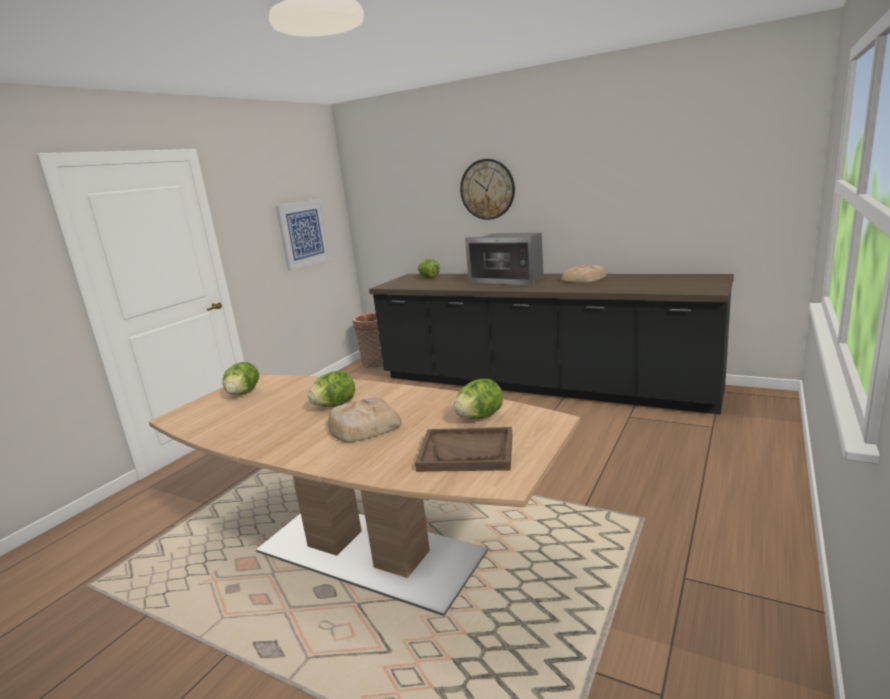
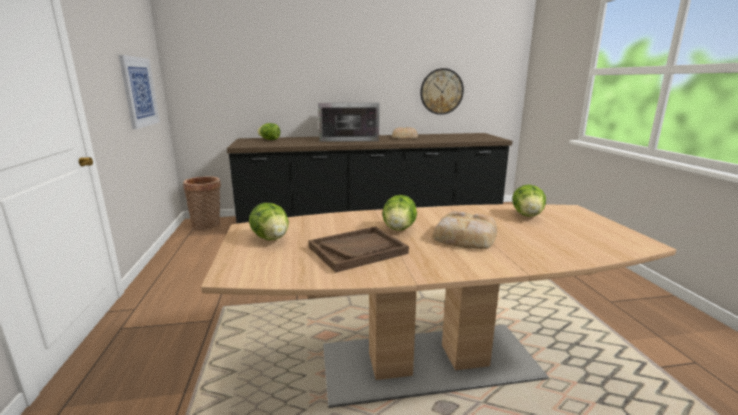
camera: 40 degrees left, 0 degrees up
brown tray [415,427,512,472] -> brown tray moved to [309,226,409,273]
wall clock [460,159,515,220] -> wall clock moved to [420,68,464,115]

